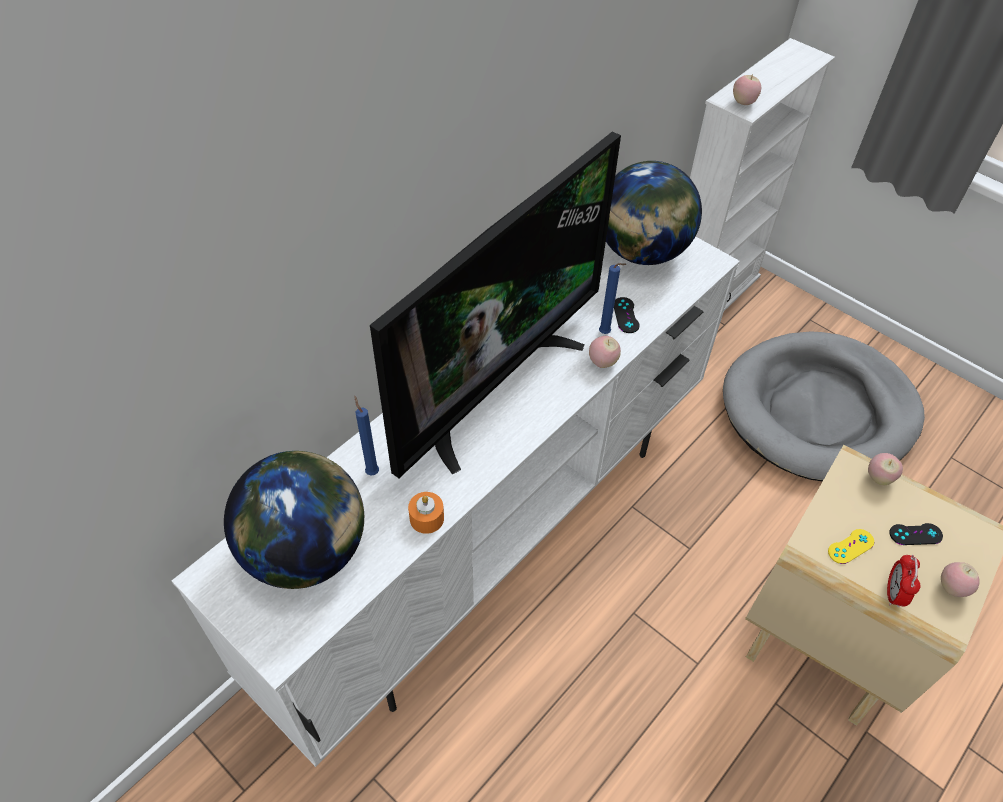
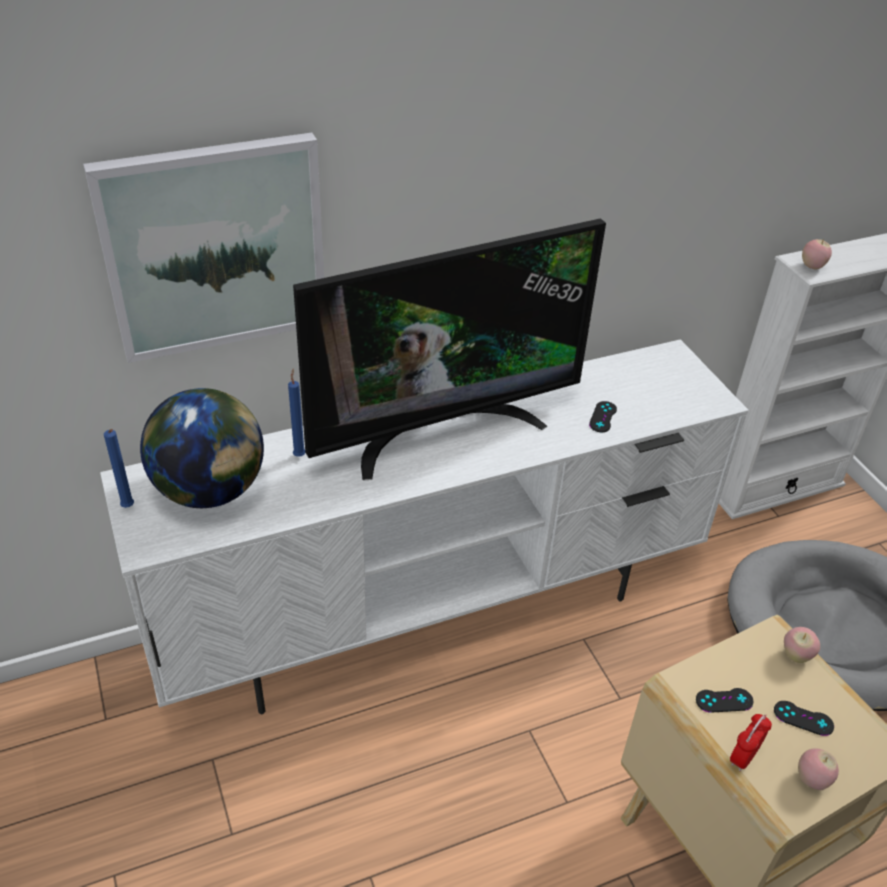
camera: 25 degrees right, 10 degrees down
orange candle [408,492,444,534] -> none
apple [589,336,621,368] -> none
blue candle [599,263,627,334] -> blue candle moved to [104,429,134,508]
globe [606,161,702,265] -> none
yellow game controller [828,529,874,564] -> black game controller [696,688,753,713]
none -> picture [83,133,324,363]

